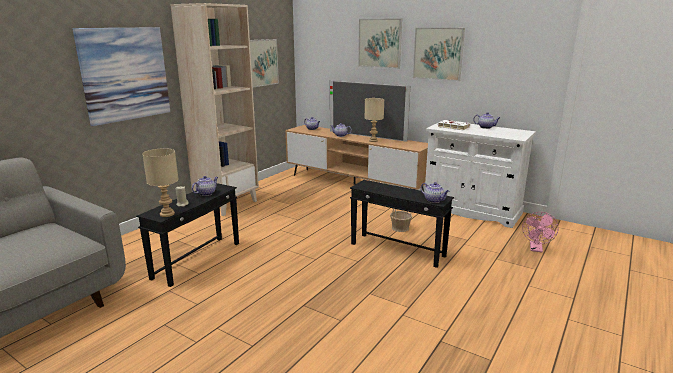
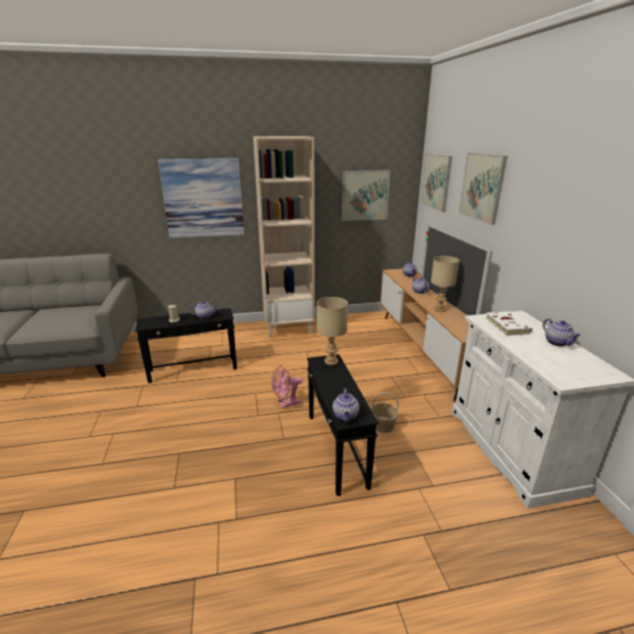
camera: 45 degrees right, 5 degrees up
beige table lamp [142,148,179,217] -> beige table lamp moved to [317,297,348,365]
picture [413,28,465,81] -> picture moved to [420,153,452,212]
pink fan [522,212,559,253] -> pink fan moved to [272,365,302,408]

